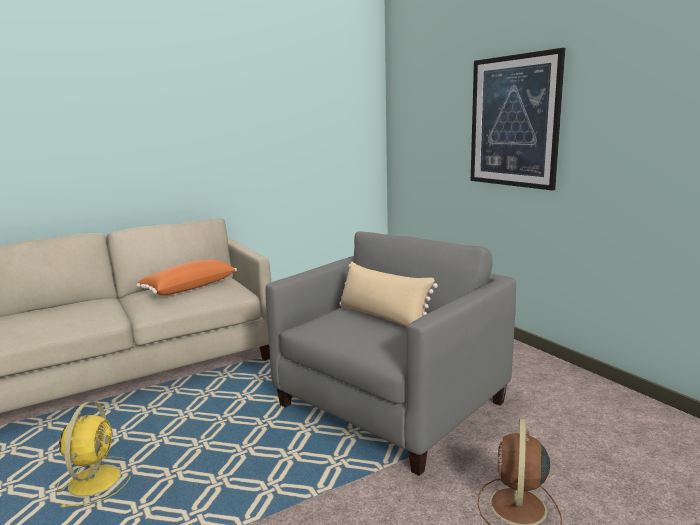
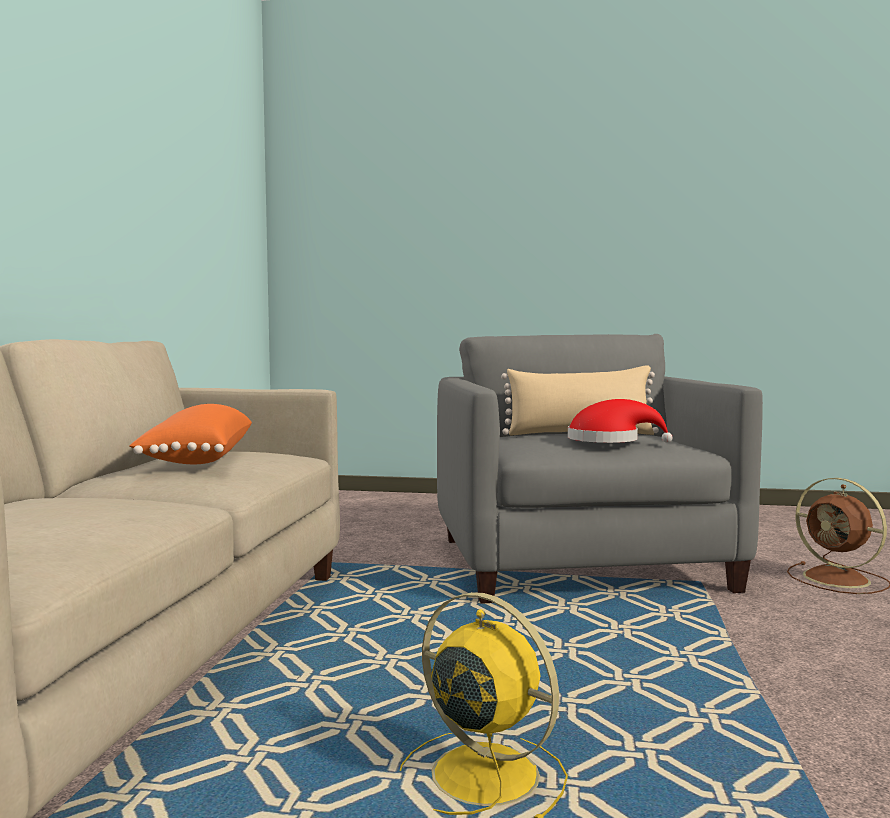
camera: 50 degrees left, 10 degrees down
picture [471,48,565,190] -> none
none -> red hat [568,399,673,443]

